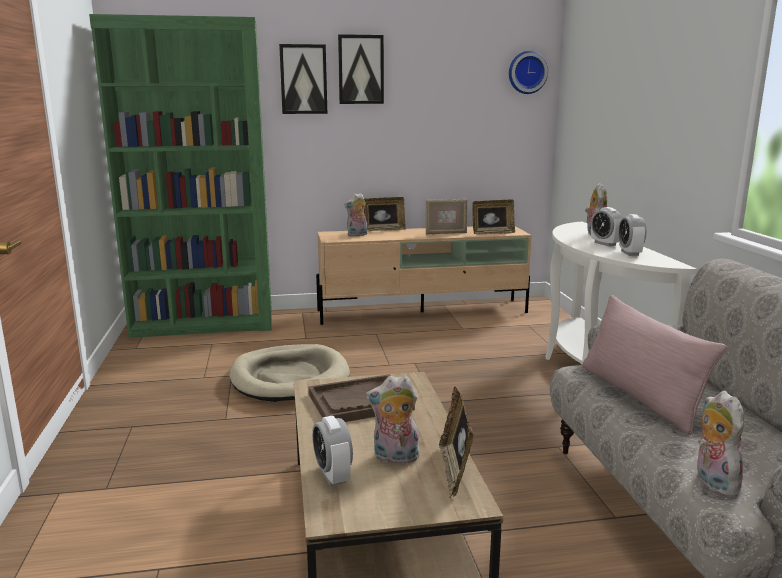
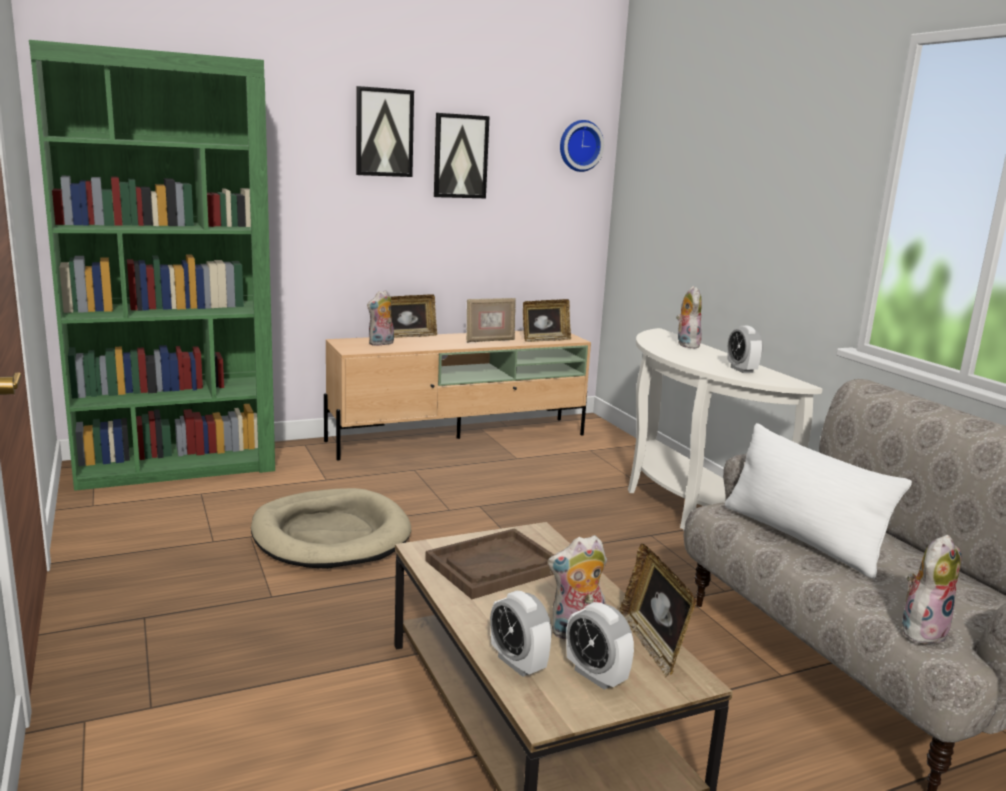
camera: 15 degrees left, 0 degrees up
picture [279,44,327,114] -> picture moved to [434,113,490,198]
pink pillow [582,295,727,435] -> white pillow [725,423,912,579]
alarm clock [591,207,622,246] -> alarm clock moved to [566,602,634,690]
plush toy [695,391,744,497] -> plush toy turned 75 degrees clockwise [901,535,961,644]

